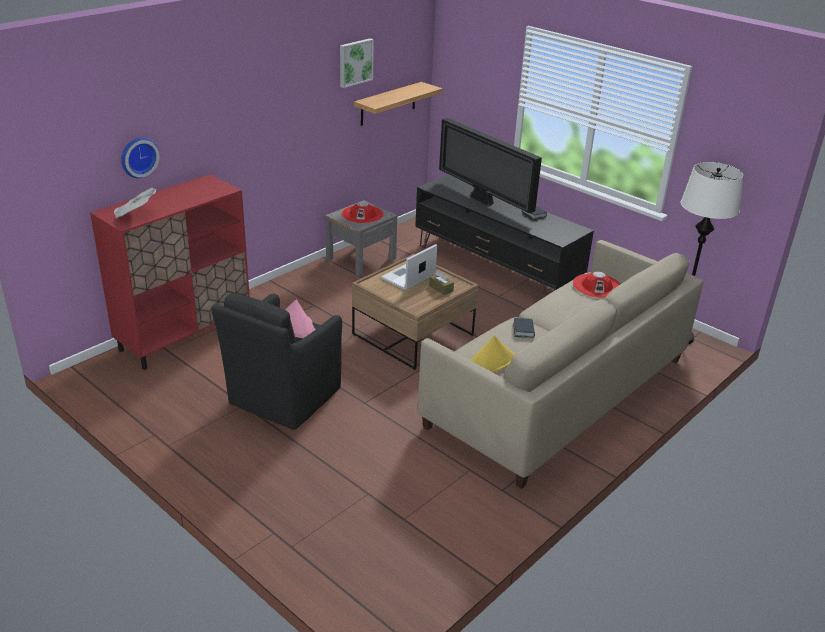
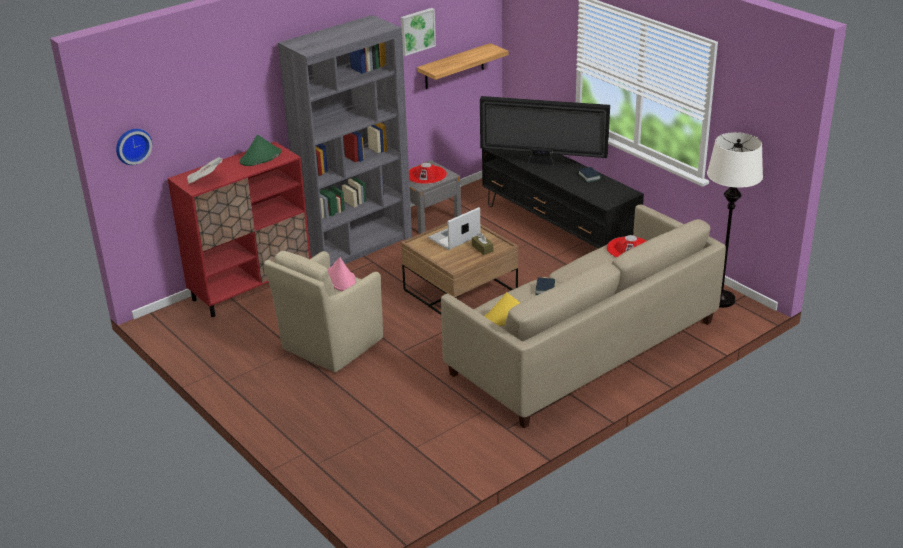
camera: 10 degrees right, 0 degrees up
wall clock [121,137,159,178] -> wall clock moved to [116,129,152,165]
black armchair [211,293,342,430] -> beige armchair [264,251,383,372]
television [439,118,542,213] -> television turned 45 degrees counterclockwise [480,96,610,166]
none -> green hat [240,135,281,166]
none -> grey bookcase [278,15,412,267]

